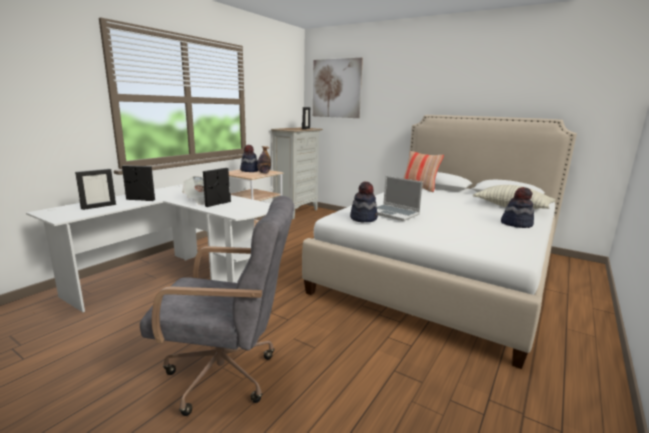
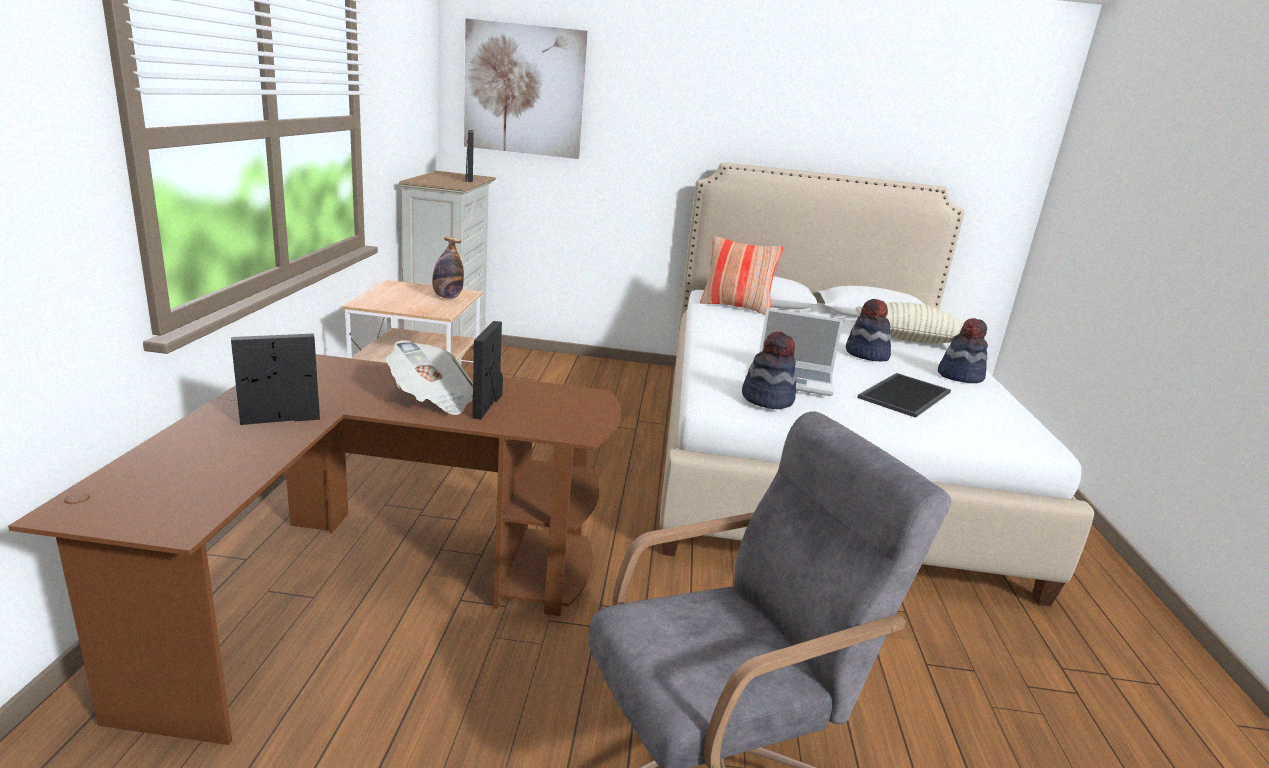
camera: 30 degrees left, 5 degrees up
white desk [26,185,271,312] -> brown desk [8,354,621,745]
picture frame [75,169,116,210] -> none
hat [240,145,258,172] -> hat moved to [846,299,891,361]
none -> tray [857,373,951,418]

